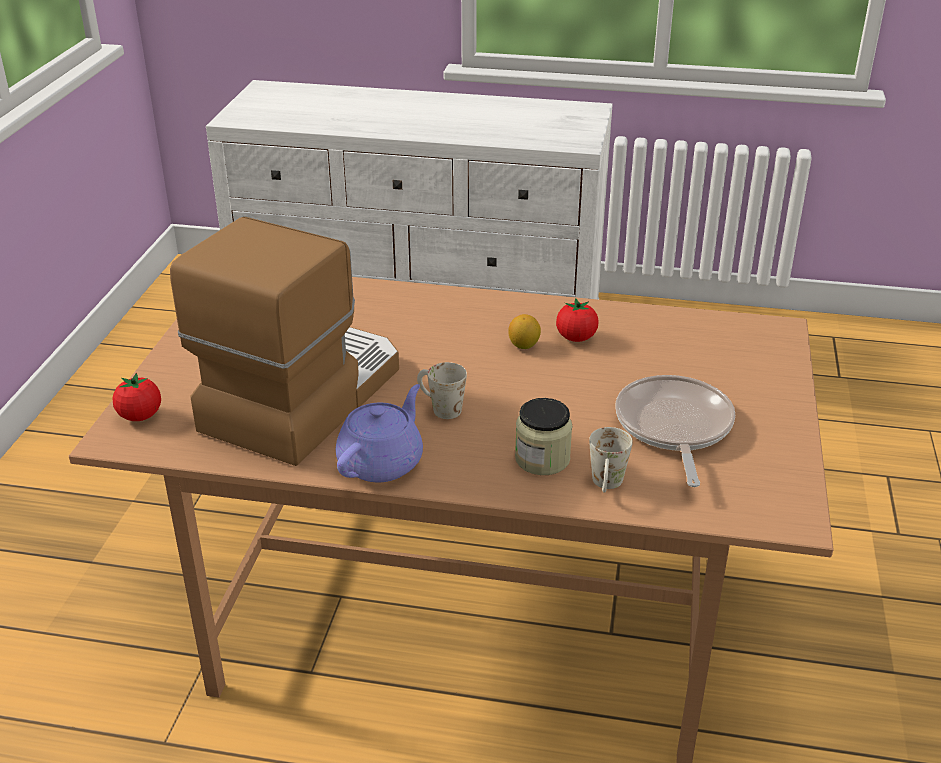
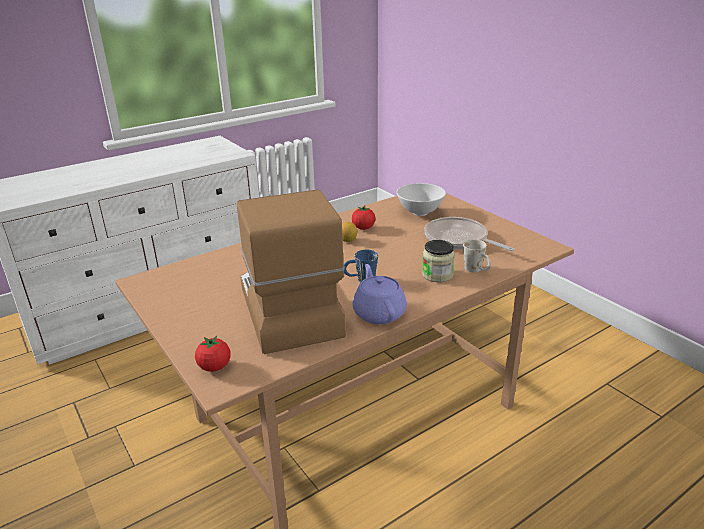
camera: 45 degrees left, 5 degrees down
white mug [417,362,467,419] -> blue mug [344,250,378,282]
none -> white bowl [397,183,446,216]

